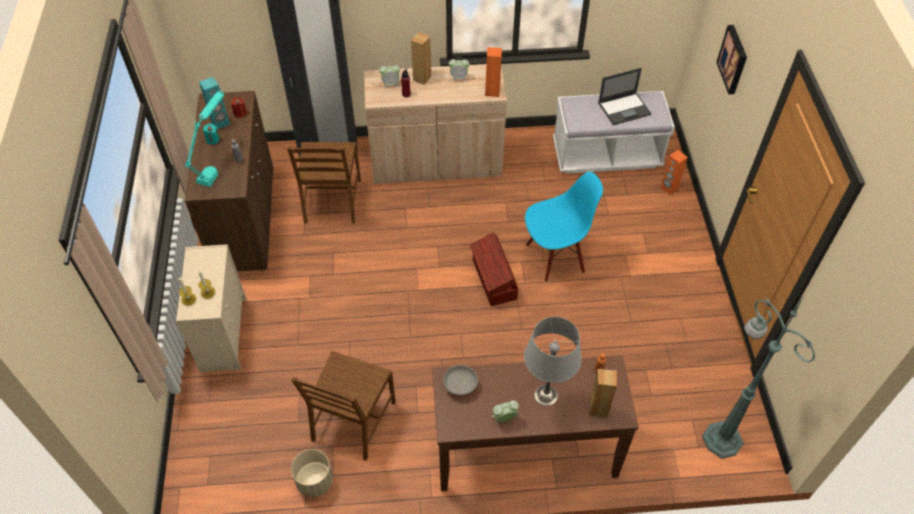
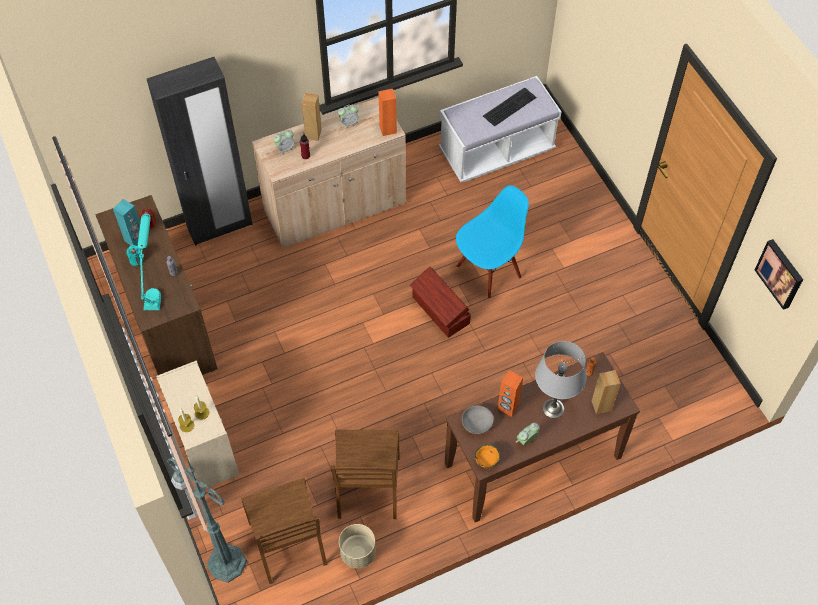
camera: 20 degrees left, 5 degrees up
brown chair [287,142,361,224] -> brown chair moved to [241,478,327,584]
laptop [598,68,651,125] -> keyboard [483,87,537,127]
orange speaker [660,150,688,195] -> orange speaker moved to [498,370,523,417]
green floor lamp [702,297,815,459] -> green floor lamp moved to [167,457,247,583]
picture [716,25,747,94] -> picture moved to [755,239,803,310]
none -> orange bowl [475,444,500,468]

